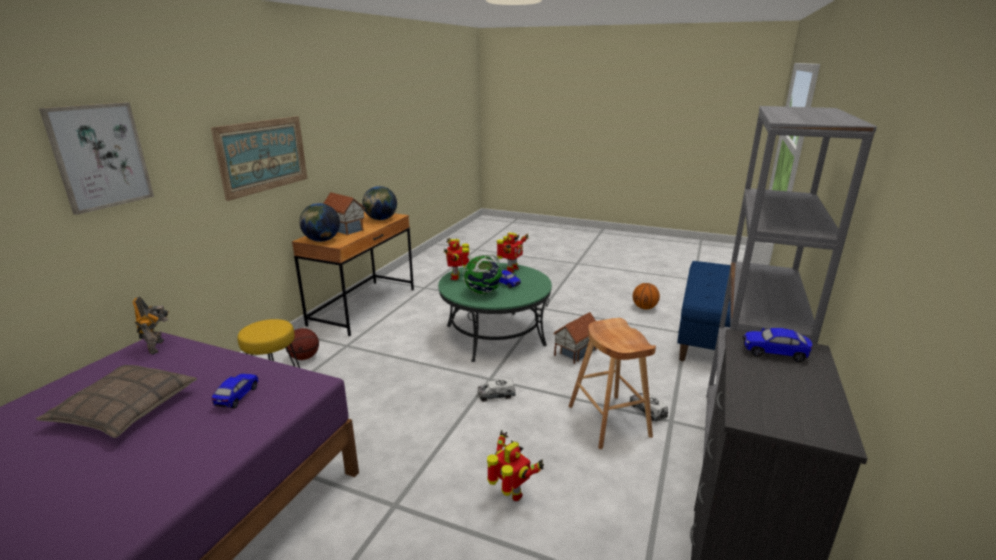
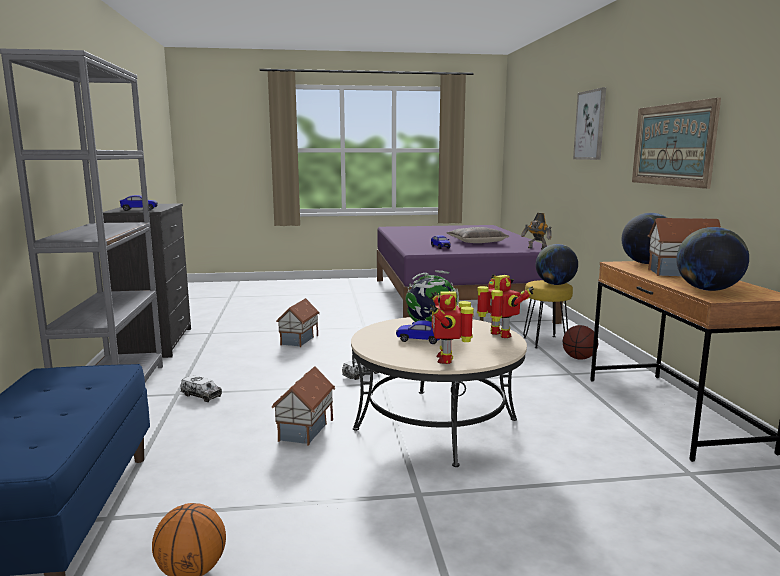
camera: 150 degrees right, 10 degrees down
green coffee table [438,263,552,362] -> beige coffee table [351,317,527,467]
toy robot [487,430,544,501] -> toy house [276,298,320,347]
brown stool [569,318,656,449] -> none
none -> globe [536,244,578,285]

